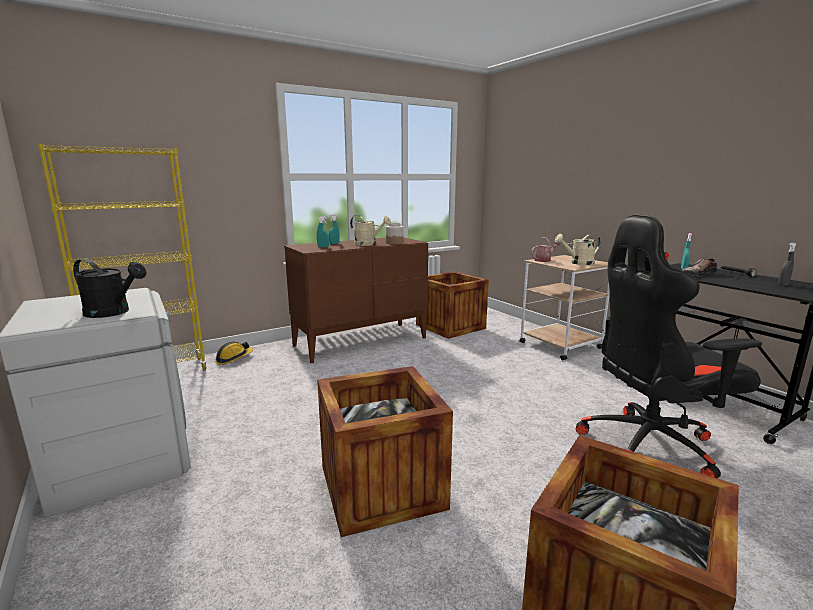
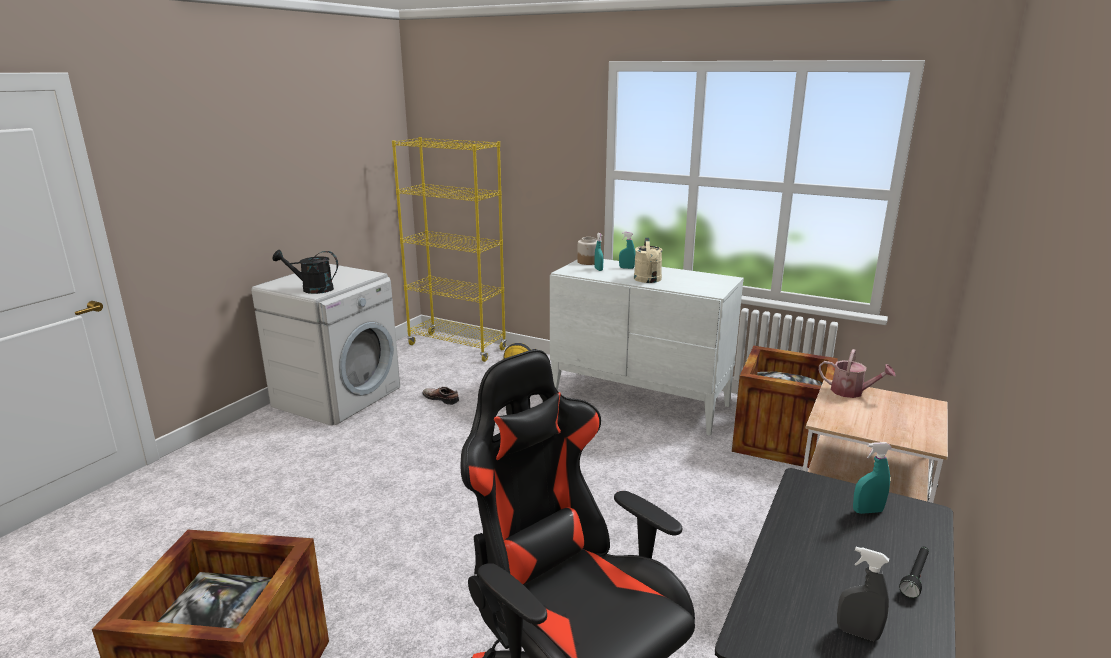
camera: 60 degrees right, 5 degrees up
black watering can [73,259,146,318] -> black watering can turned 105 degrees clockwise [272,250,338,294]
brown cabinet [284,238,428,363] -> white cabinet [550,259,744,436]
crate [317,366,453,537] -> none
jar [386,223,404,244] -> jar moved to [577,237,597,265]
beige watering can [555,233,600,265] -> none
shoe [682,258,717,276] -> shoe moved to [423,387,459,405]

